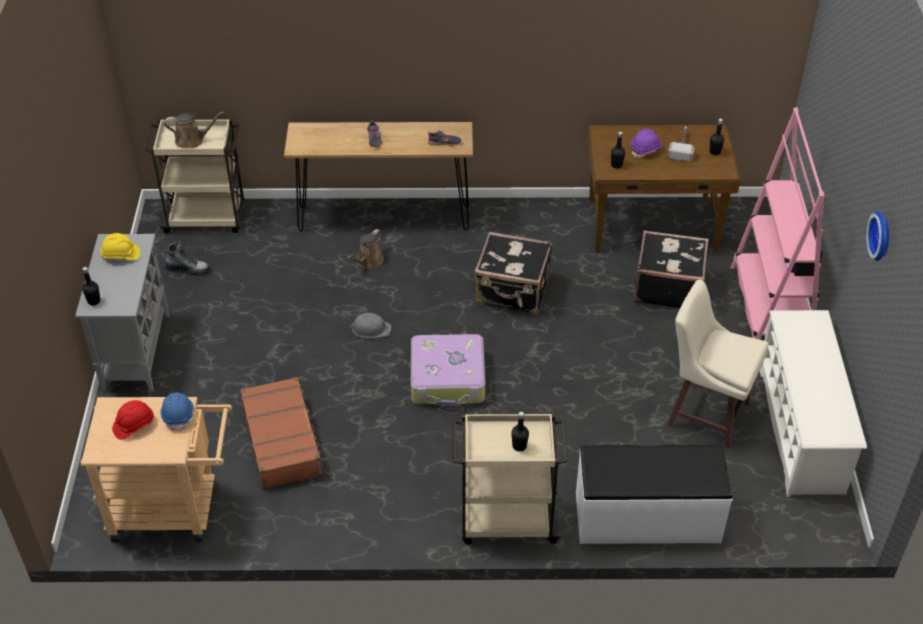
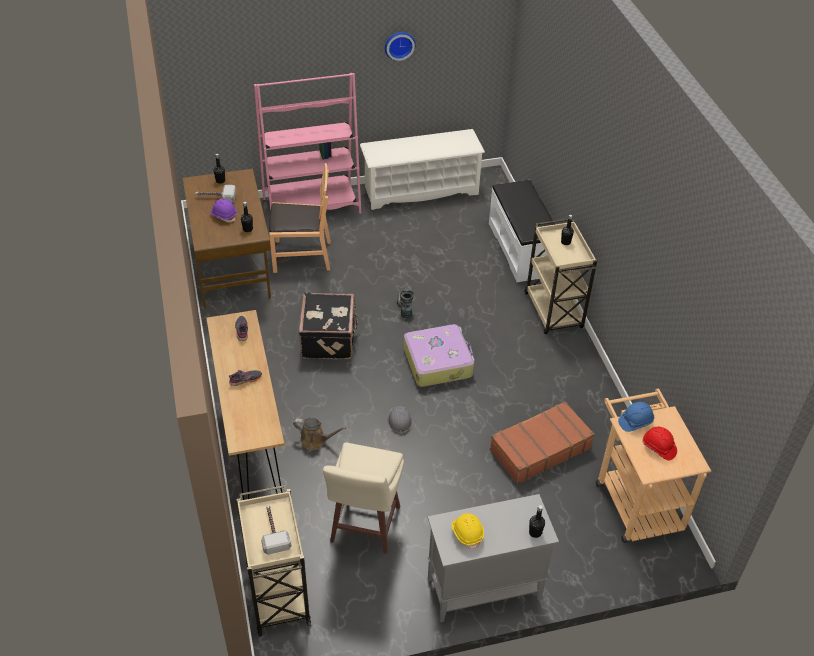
camera: 105 degrees left, 0 degrees up
brown watering can [164,112,224,148] -> hammer [261,504,292,555]
boot [164,241,210,276] -> boot moved to [397,290,414,318]
black suitcase [634,230,708,308] -> brown chair [269,163,331,273]
beige stool [668,279,769,448] -> beige stool moved to [323,442,404,554]

